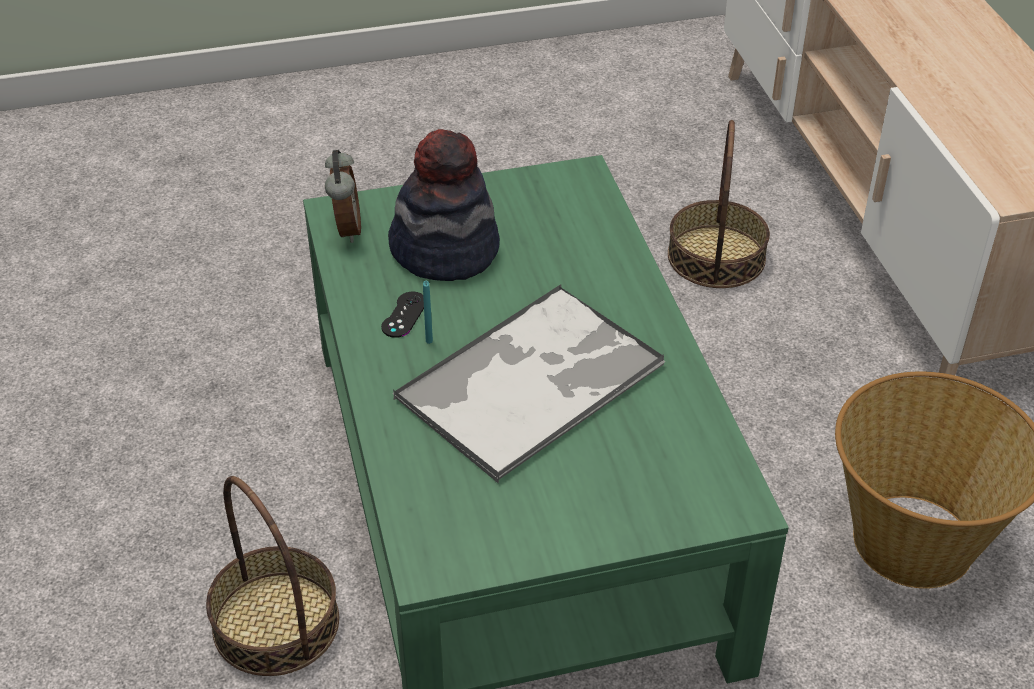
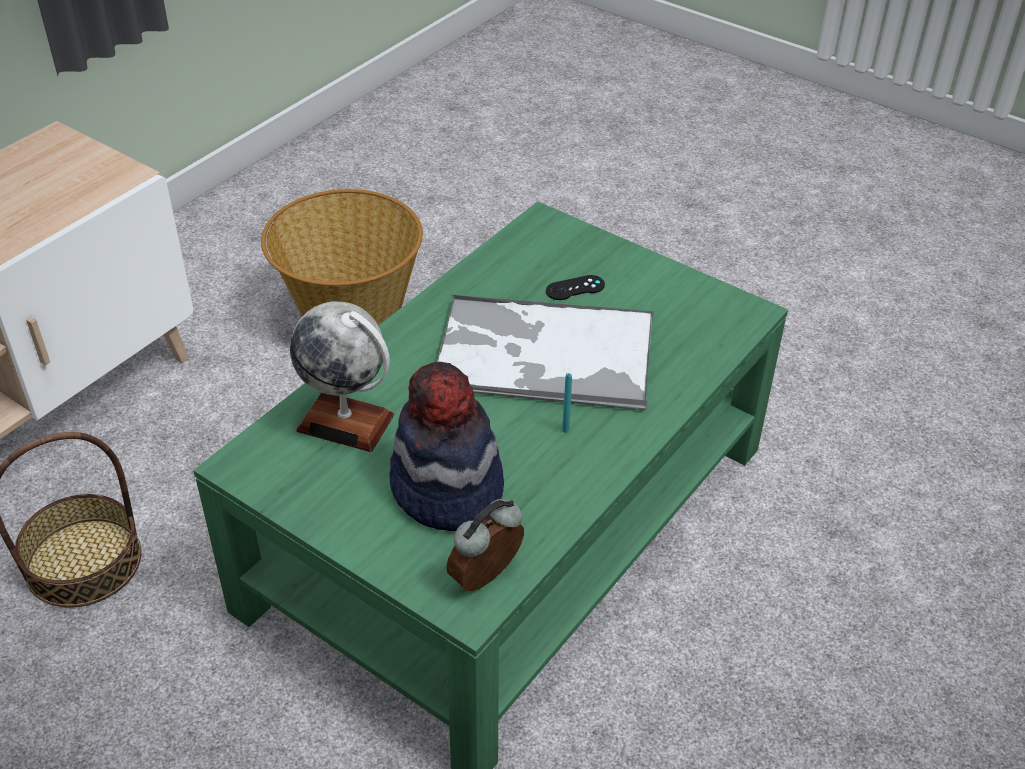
camera: 130 degrees left, 0 degrees up
basket [206,476,339,676] -> none
black game controller [381,292,424,338] -> black game controller moved to [546,275,605,300]
none -> globe [290,302,394,452]

